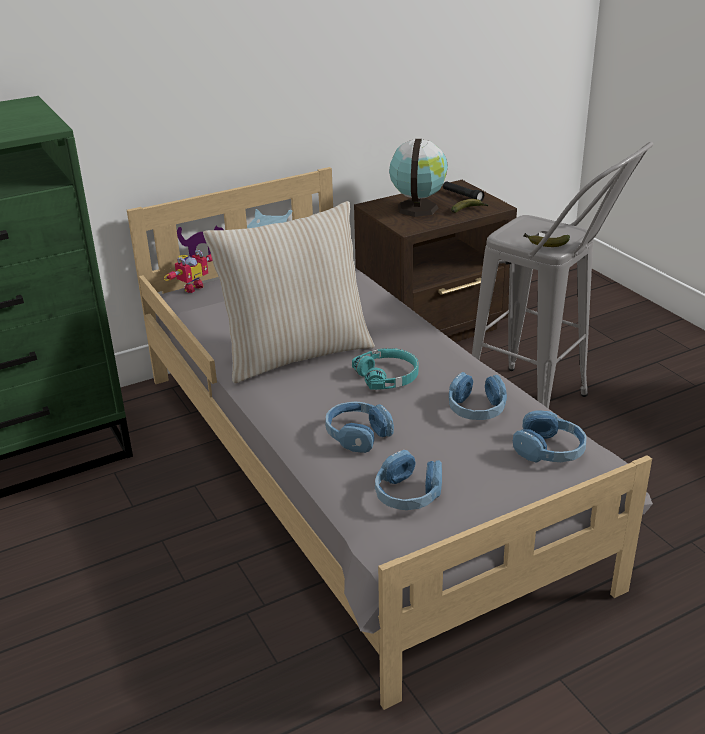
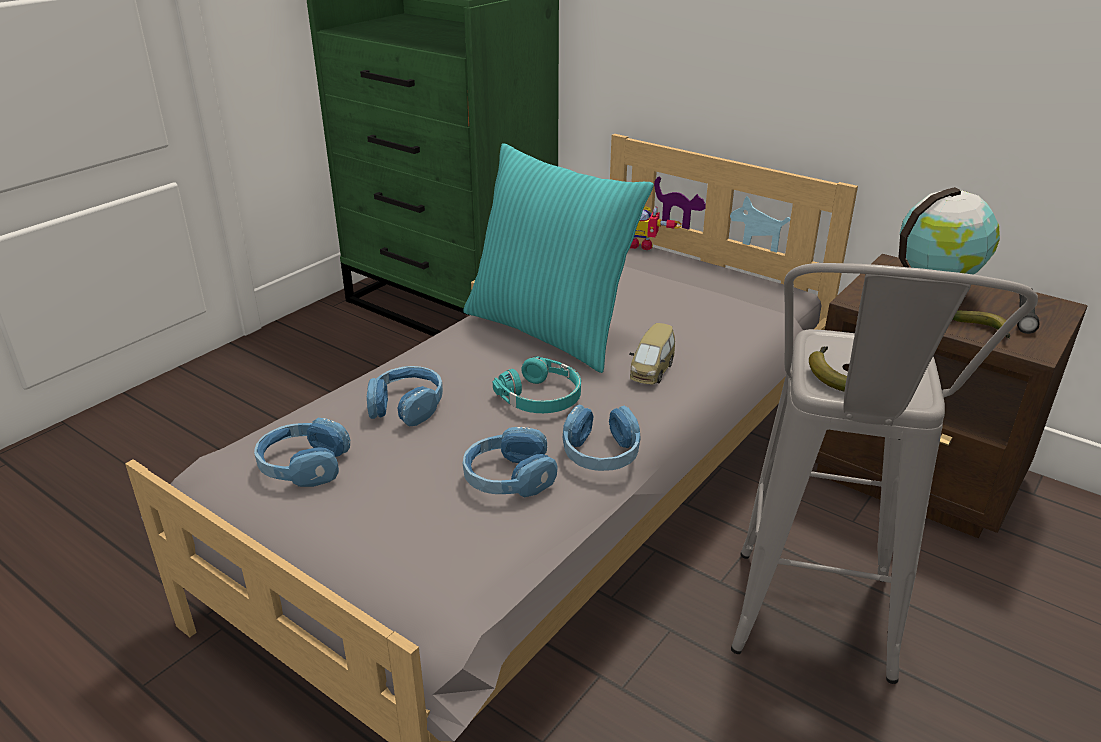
camera: 65 degrees right, 0 degrees up
beige pillow [203,201,375,383] -> turquoise pillow [463,143,654,373]
blue headphones [513,411,586,463] -> blue headphones moved to [563,405,641,471]
none -> toy car [629,323,675,384]

